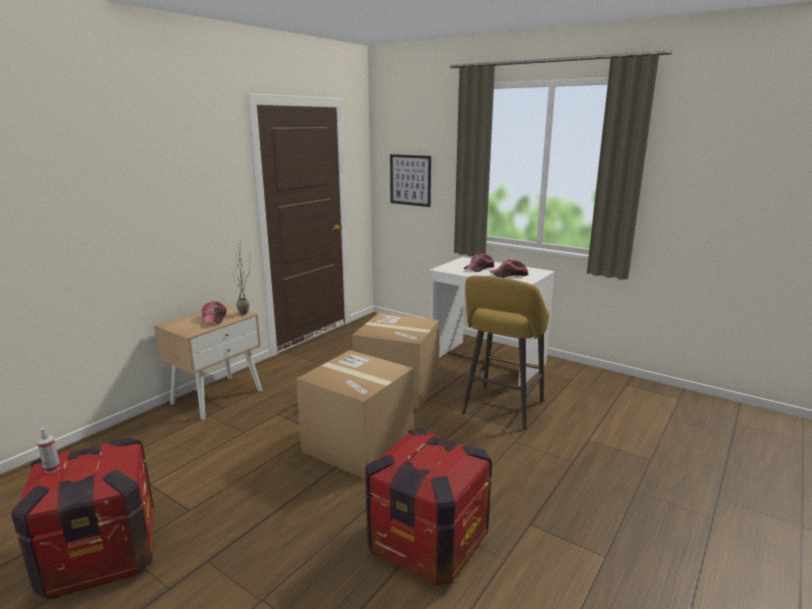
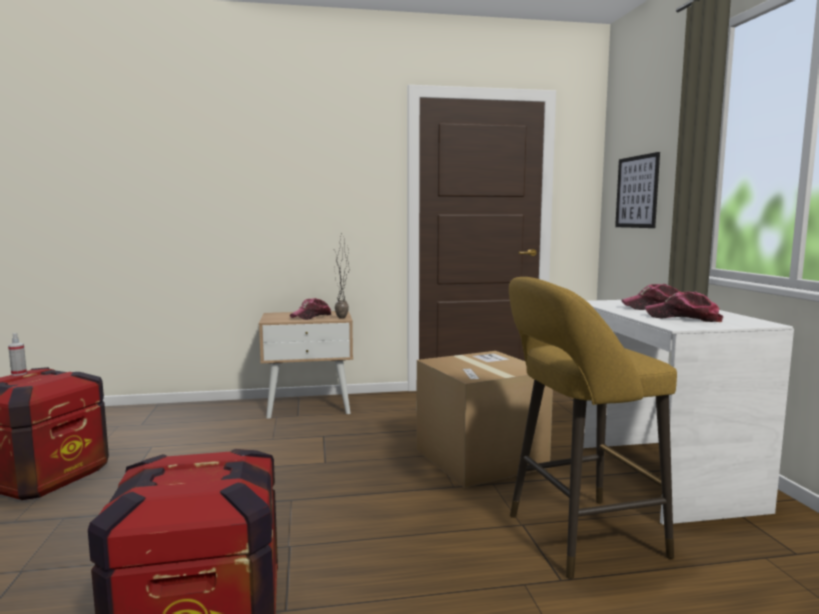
camera: 45 degrees right, 10 degrees down
cardboard box [296,350,414,480] -> none

